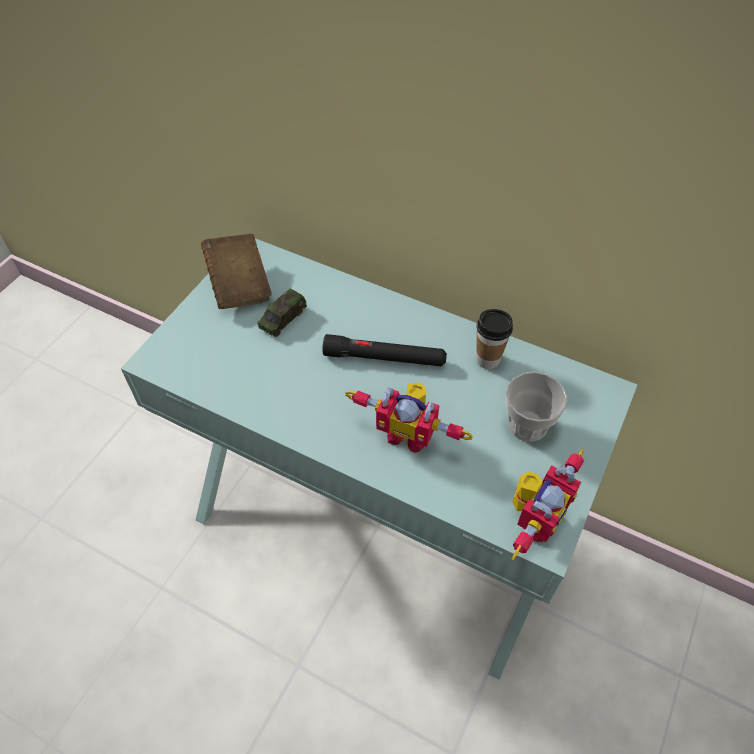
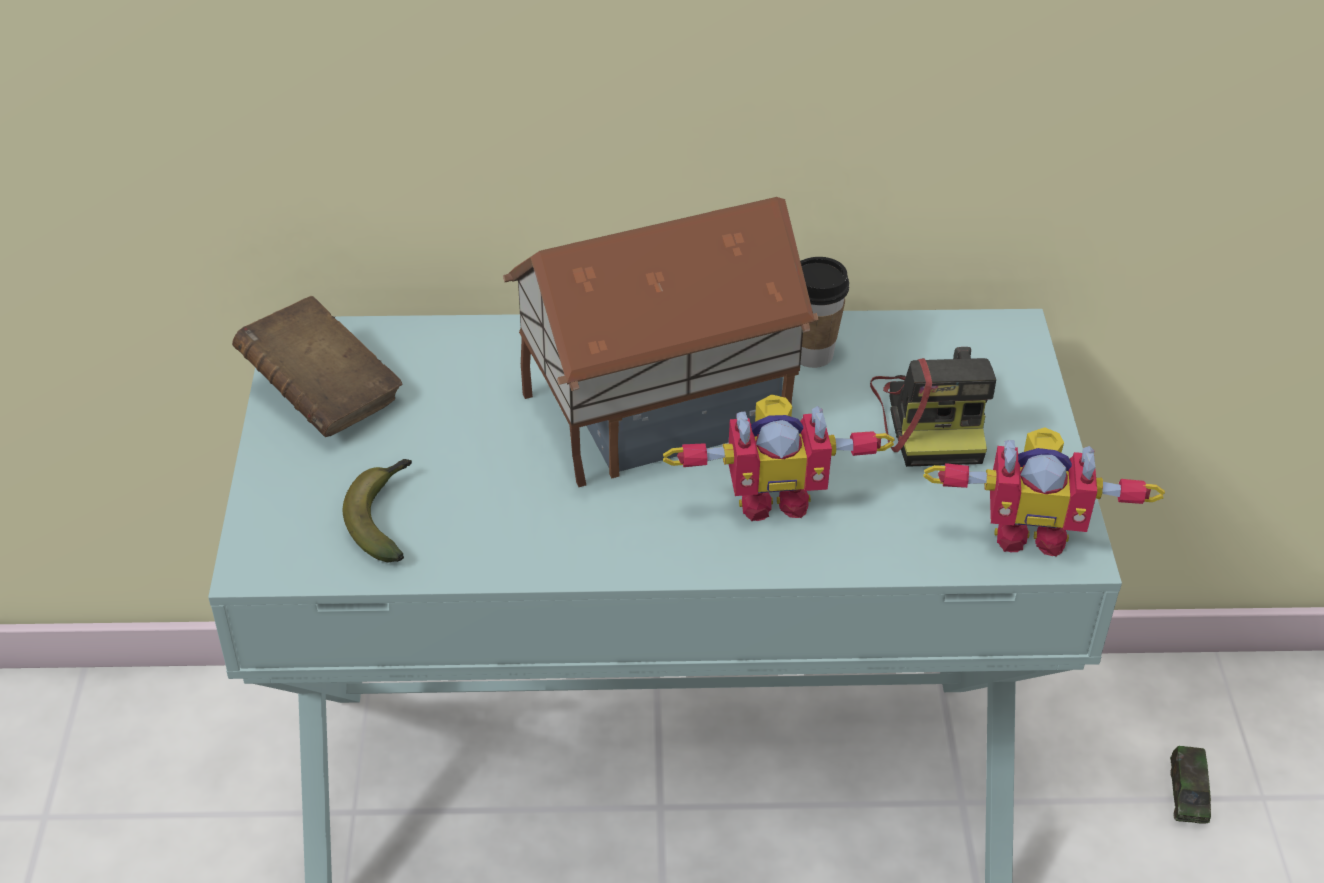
camera: 30 degrees left, 10 degrees down
toy car [258,288,307,337] -> toy car moved to [1170,746,1211,824]
black flashlight [322,334,447,366] -> toy house [503,197,819,487]
cup [506,372,568,442] -> camera [870,347,996,467]
toy robot [512,448,584,560] -> toy robot turned 90 degrees clockwise [924,427,1165,557]
none -> banana [343,459,412,562]

